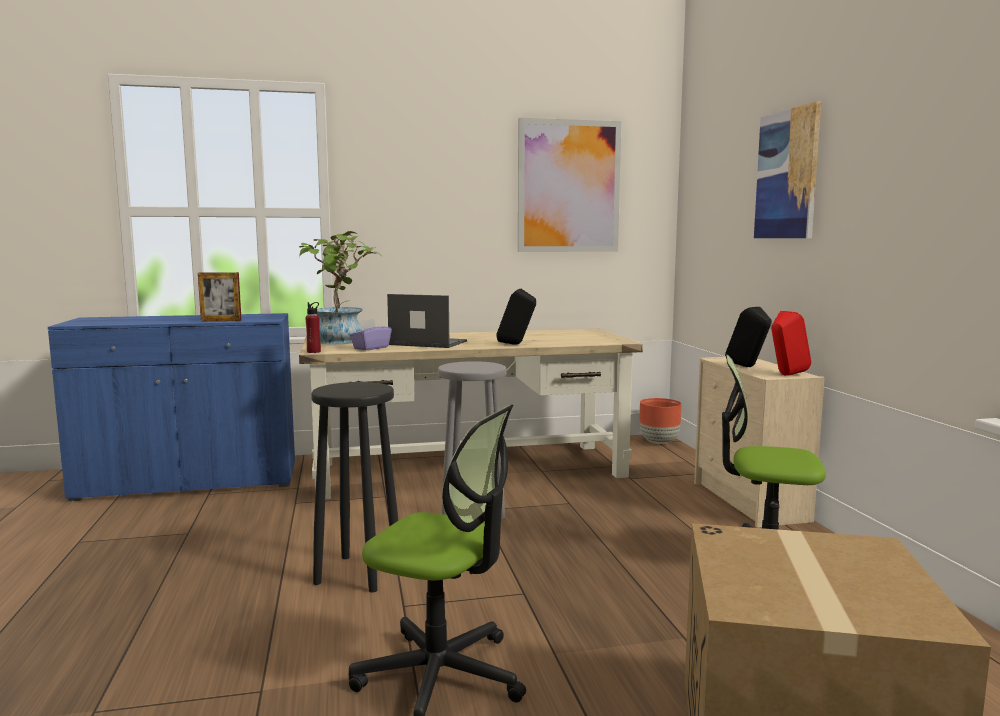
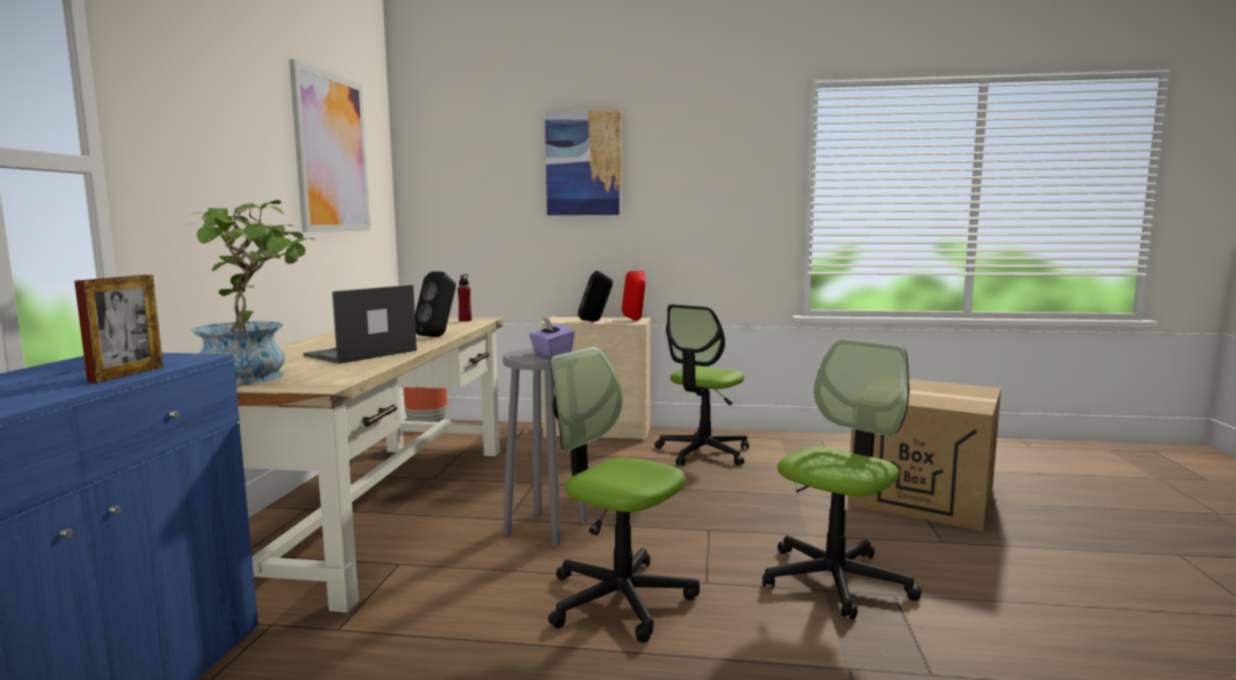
camera: 70 degrees left, 0 degrees up
red bottle [306,302,321,353] -> red bottle moved to [458,274,472,322]
black stool [311,382,398,592] -> office chair [548,347,700,643]
purple tissue box [349,319,392,350] -> purple tissue box moved to [529,317,574,358]

